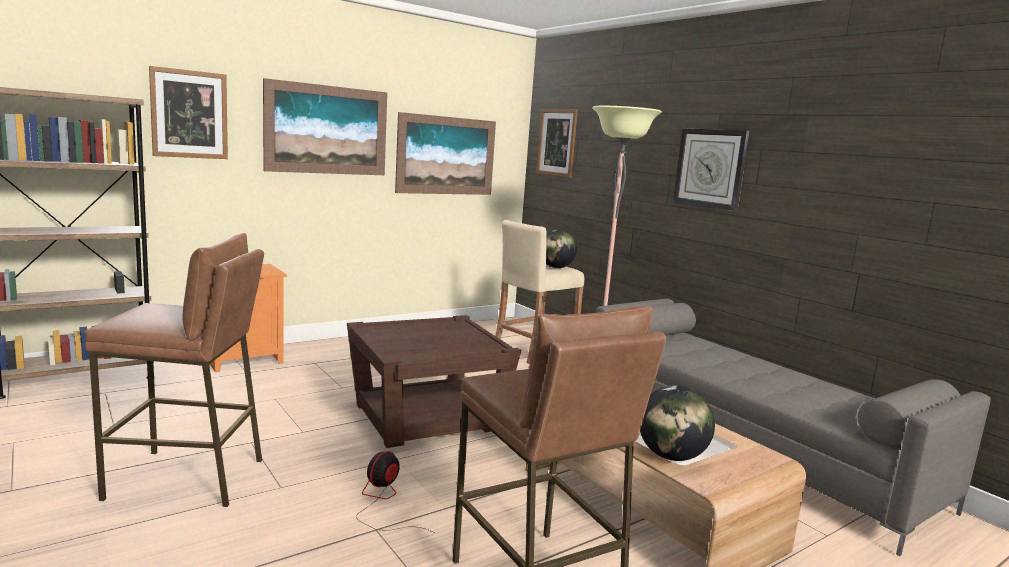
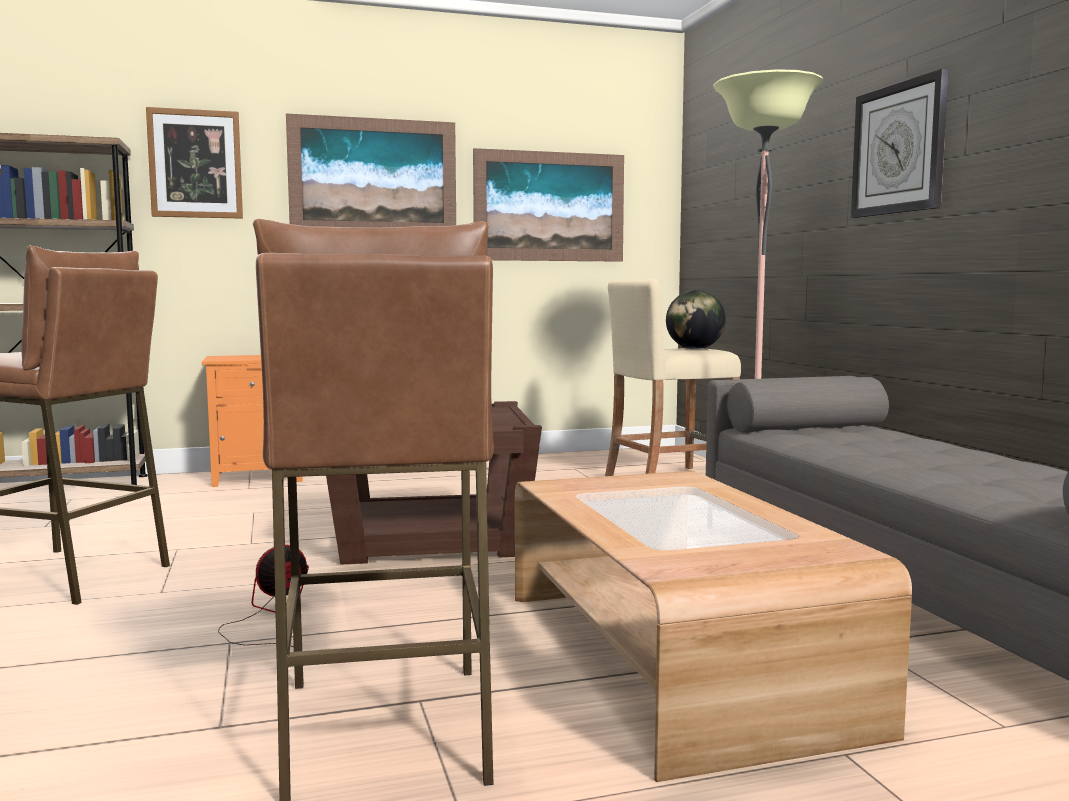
camera: 20 degrees right, 5 degrees down
picture [536,109,578,178] -> none
globe [640,385,715,461] -> none

